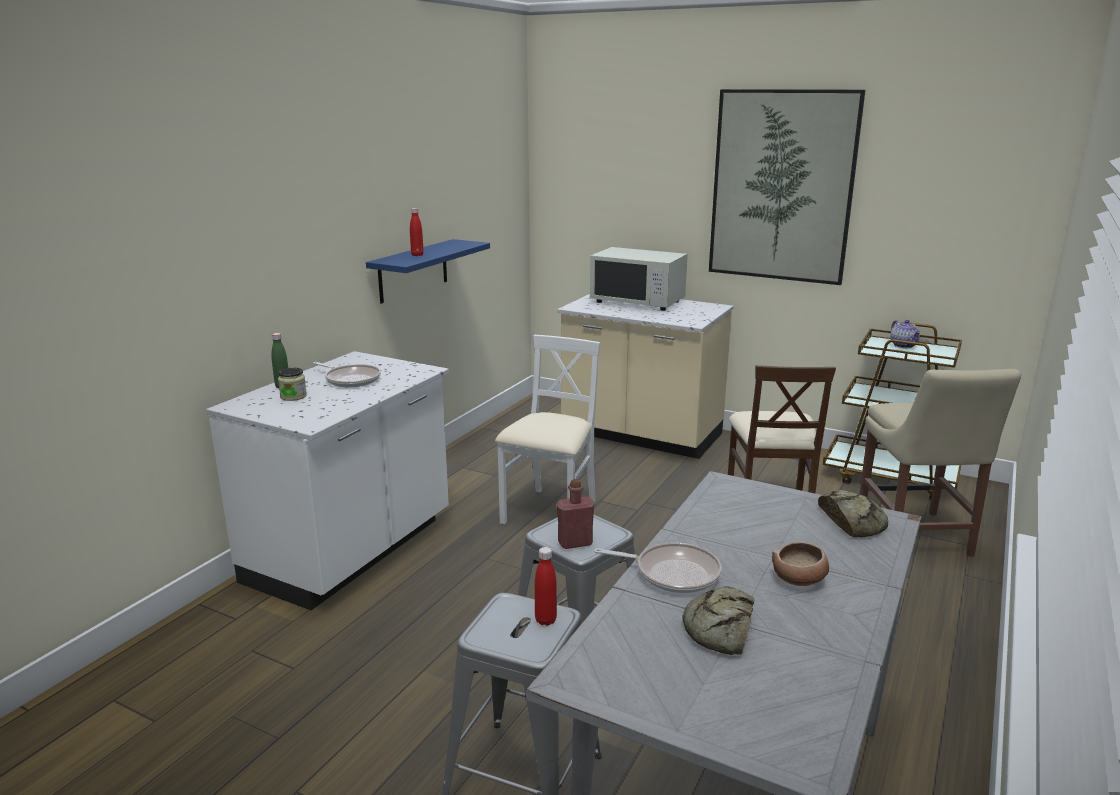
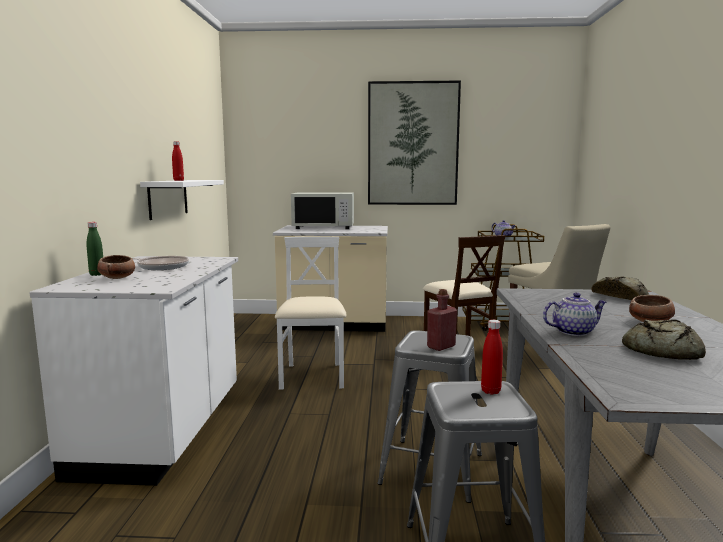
camera: 25 degrees left, 10 degrees down
jar [278,368,307,401] -> bowl [97,255,135,279]
blue shelf [366,239,490,304] -> white shelf [140,180,224,220]
frying pan [594,543,722,593] -> teapot [543,292,606,336]

